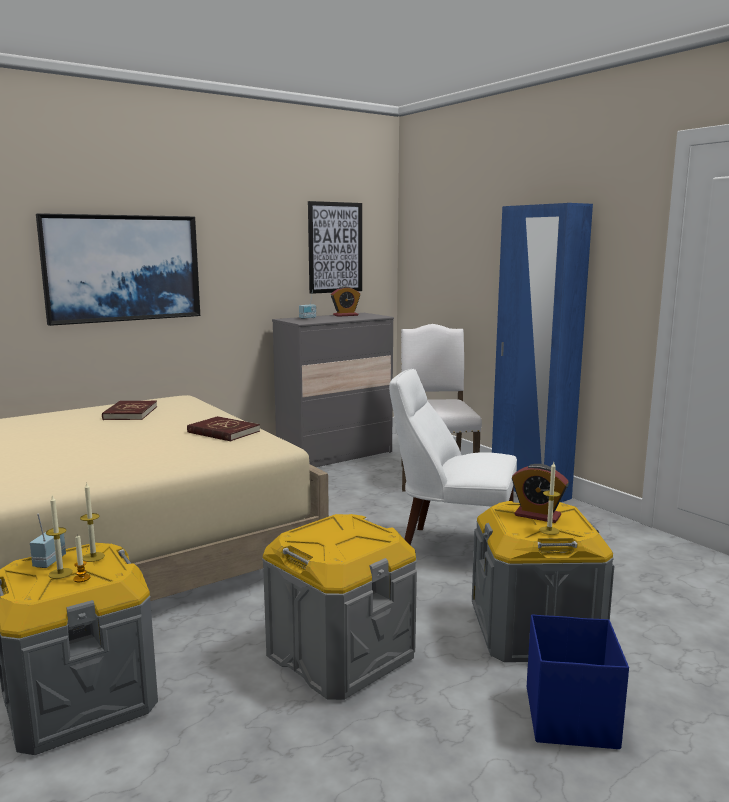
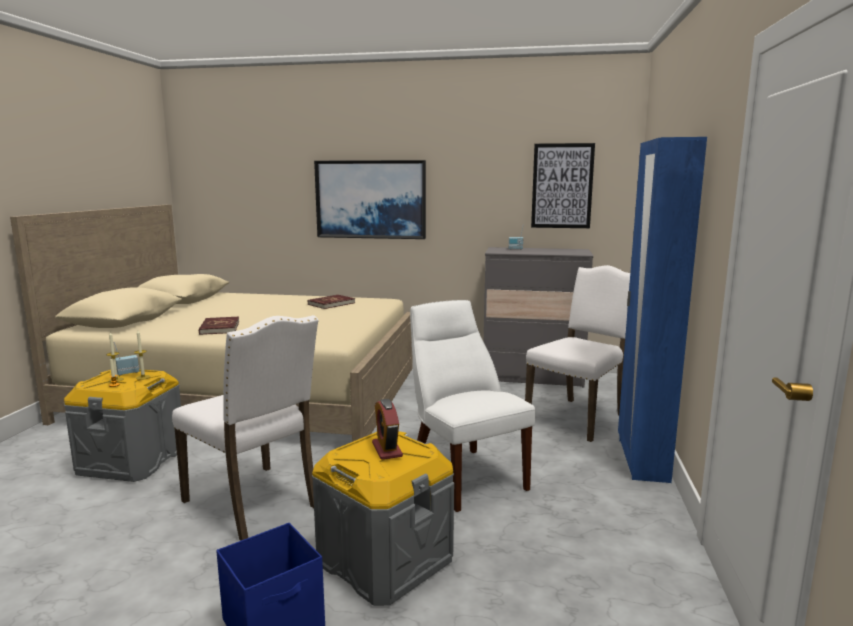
camera: 45 degrees right, 0 degrees up
red book [187,416,260,441] -> red book moved to [199,317,239,335]
grey storage box [262,514,417,700] -> white chair [172,315,319,541]
alarm clock [331,286,360,317] -> none
candle [539,462,560,535] -> none

